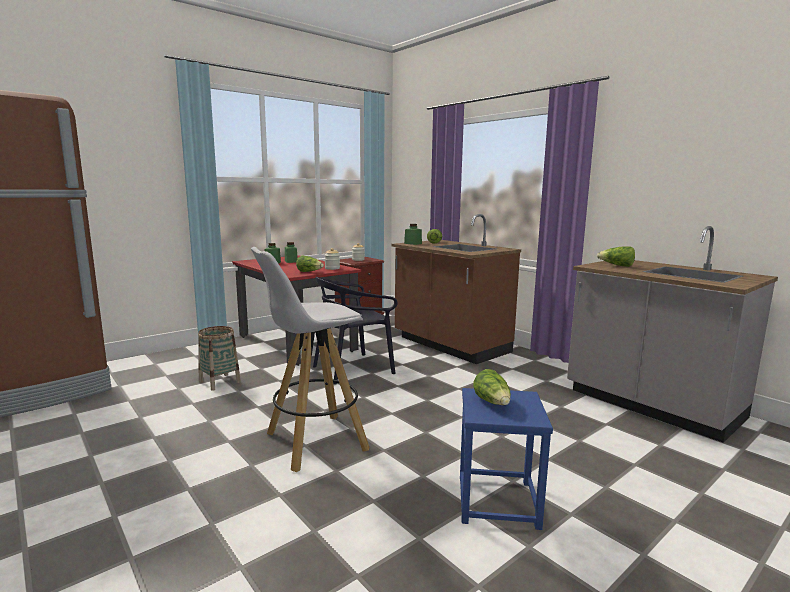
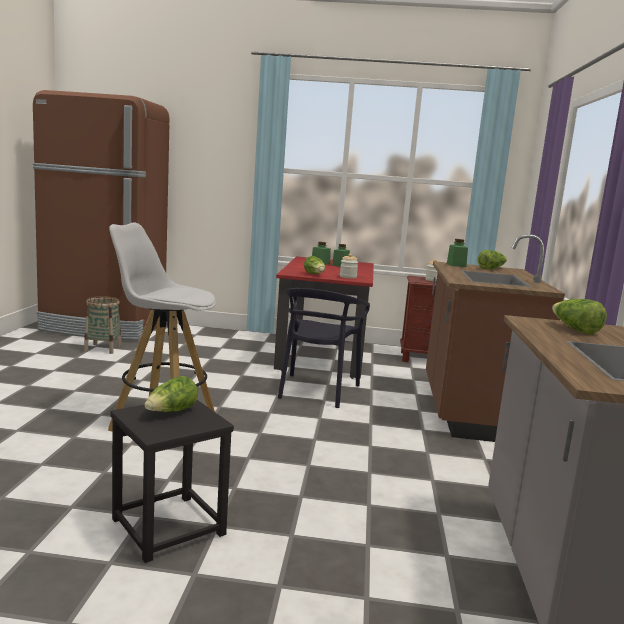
camera: 45 degrees right, 0 degrees up
basket [198,326,241,391] -> basket moved to [84,296,122,354]
black chair [313,277,398,384] -> black chair turned 90 degrees counterclockwise [278,288,370,408]
blue stool [460,388,553,530] -> black stool [110,400,234,563]

